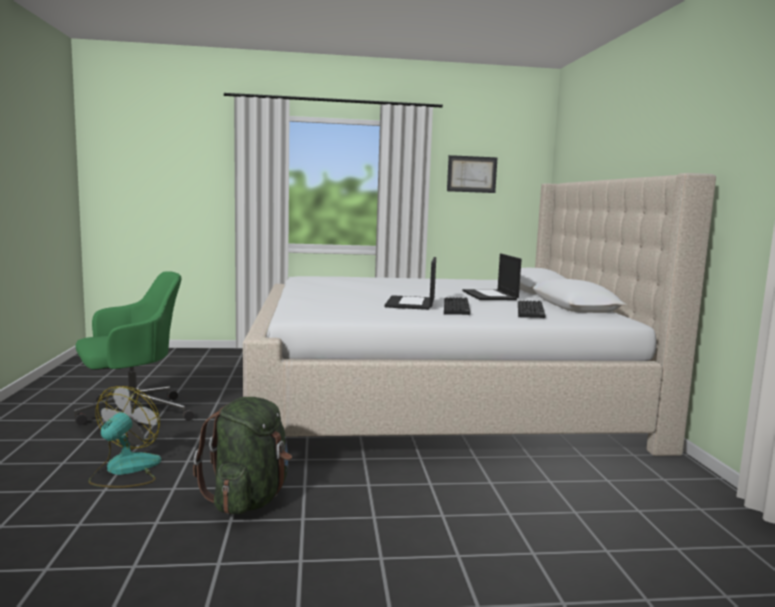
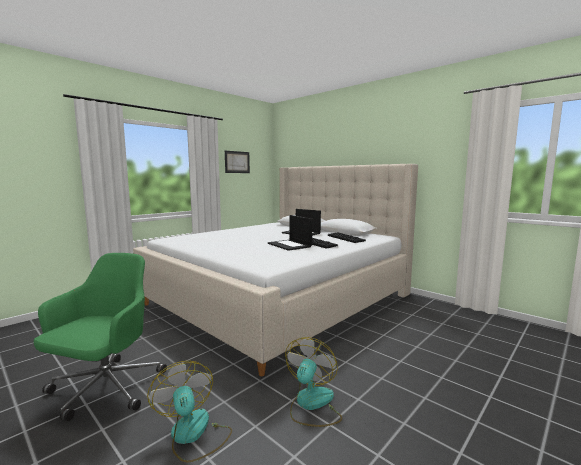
camera: 40 degrees left, 0 degrees up
green backpack [193,397,292,514] -> fan [285,337,342,427]

